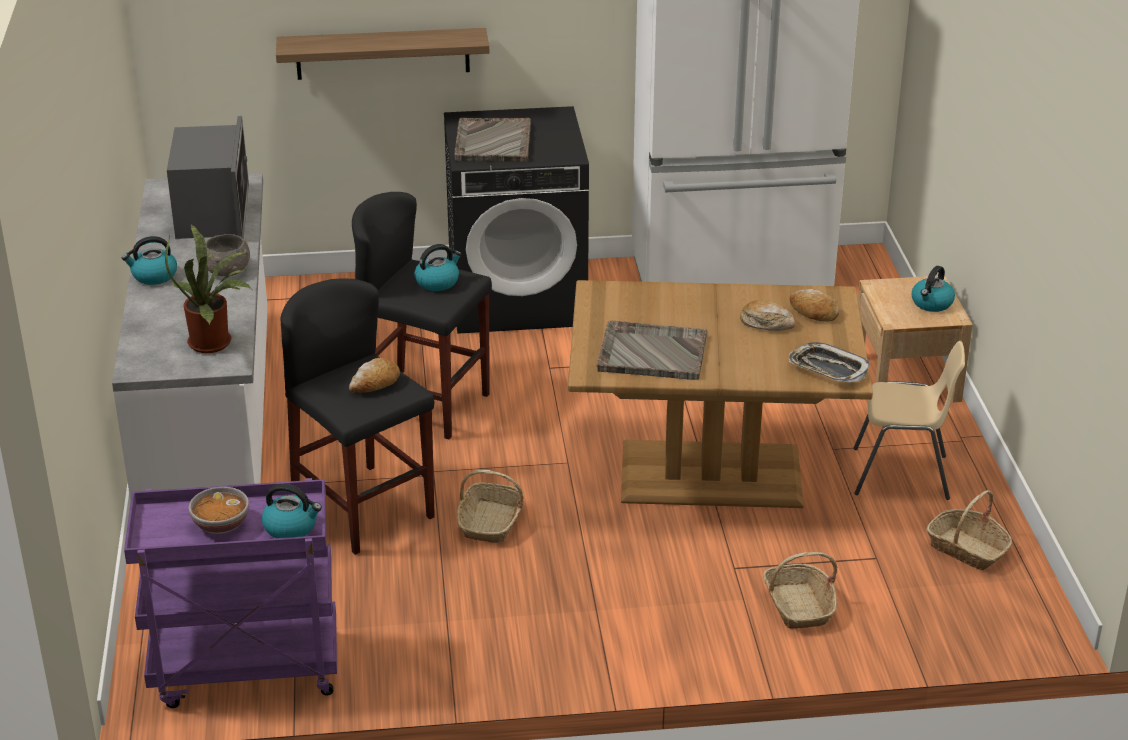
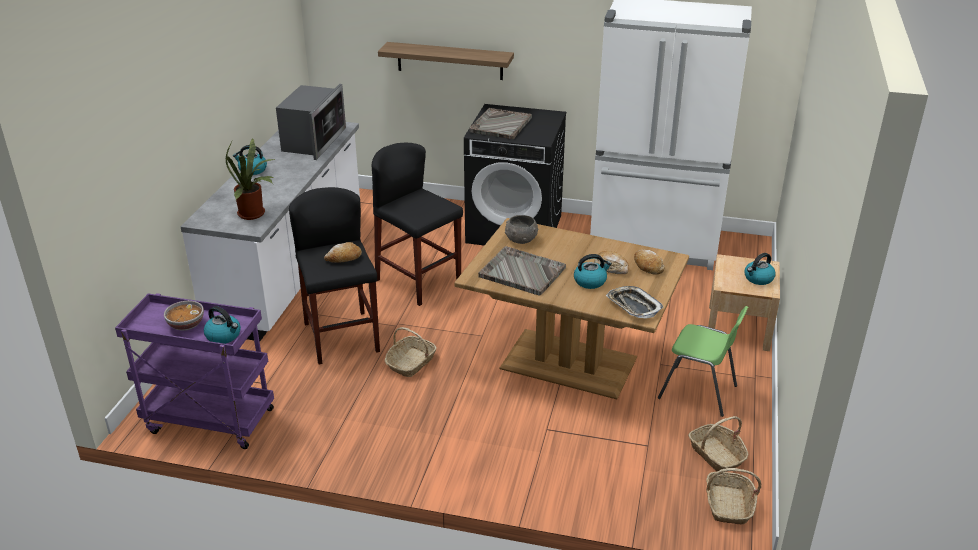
camera: 20 degrees right, 0 degrees up
grey bowl [206,234,250,276] -> grey bowl moved to [505,215,538,244]
kettle [414,244,461,291] -> kettle moved to [574,254,612,289]
basket [763,552,837,629] -> basket moved to [706,468,761,524]
beige chair [853,341,965,500] -> green chair [658,306,748,417]

